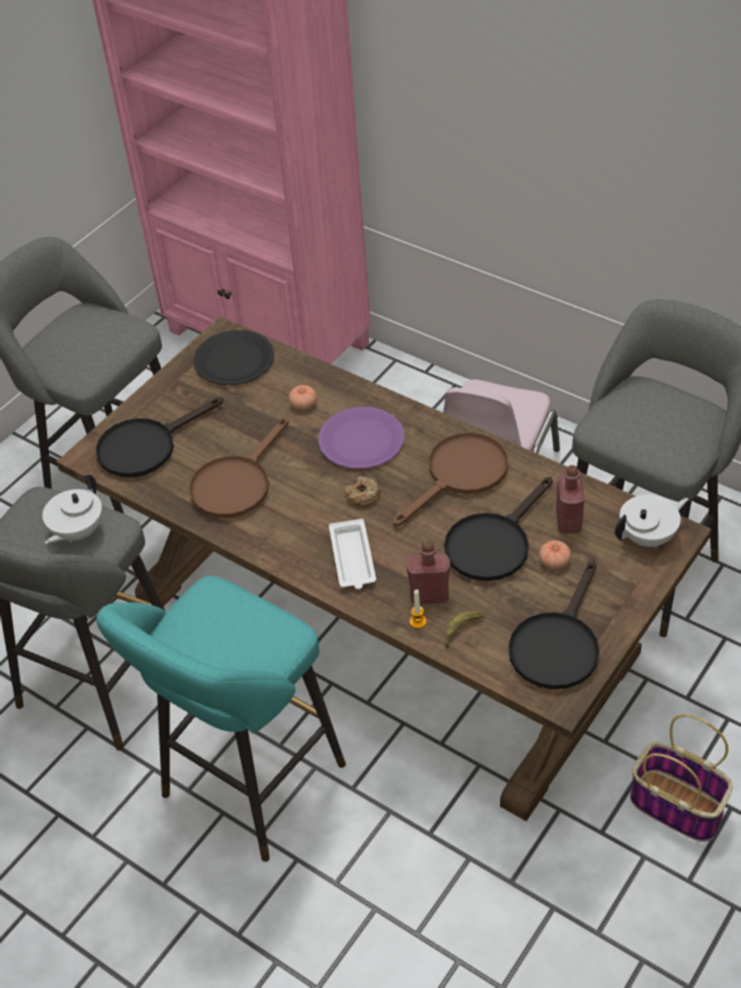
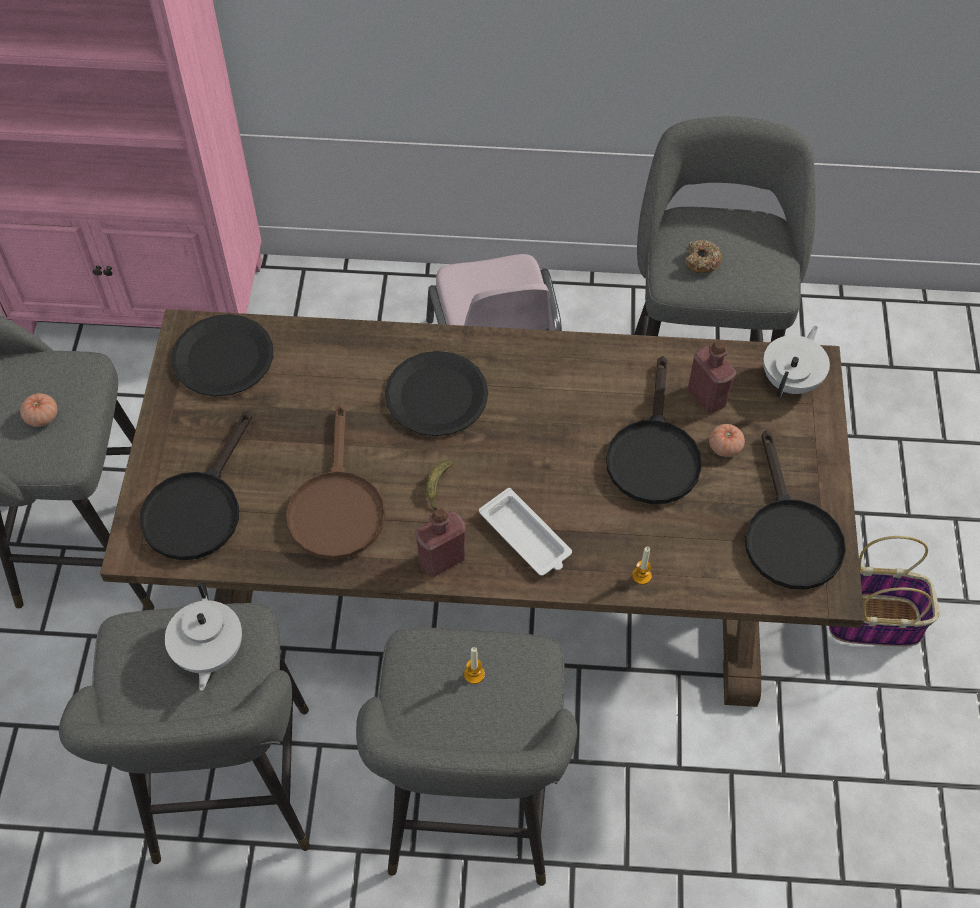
camera: 35 degrees left, 10 degrees up
turquoise stool [96,576,346,862] -> grey stool [356,627,577,886]
tomato [289,385,317,410] -> tomato moved to [20,393,57,427]
purple plate [318,407,405,469] -> black plate [385,351,488,436]
donut [345,476,381,507] -> donut moved to [685,240,723,273]
brown frying pan [393,433,508,526] -> none
red bottle [406,541,450,604] -> red bottle moved to [415,508,466,577]
banana [445,611,484,648] -> banana moved to [426,460,453,511]
none -> candle [464,647,485,684]

